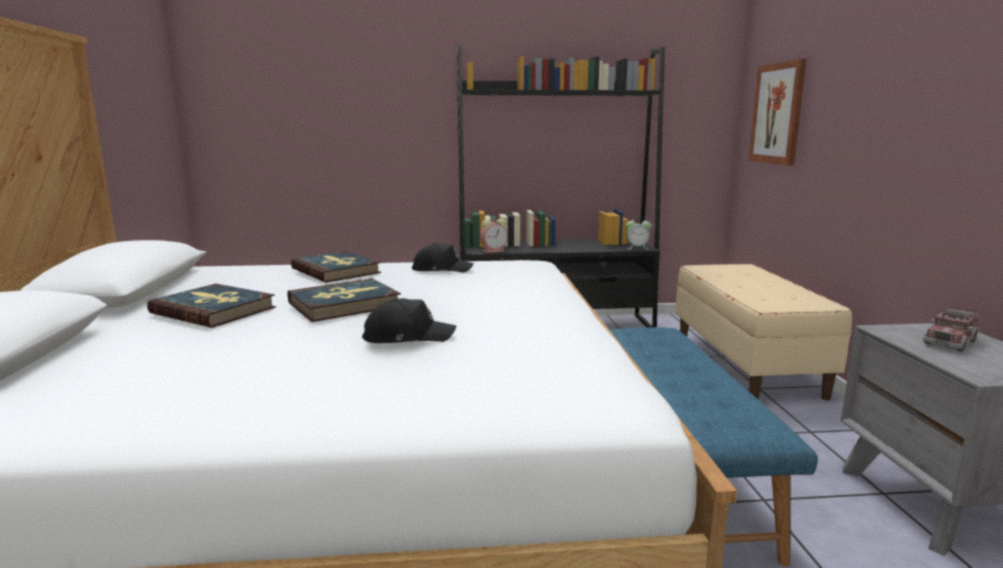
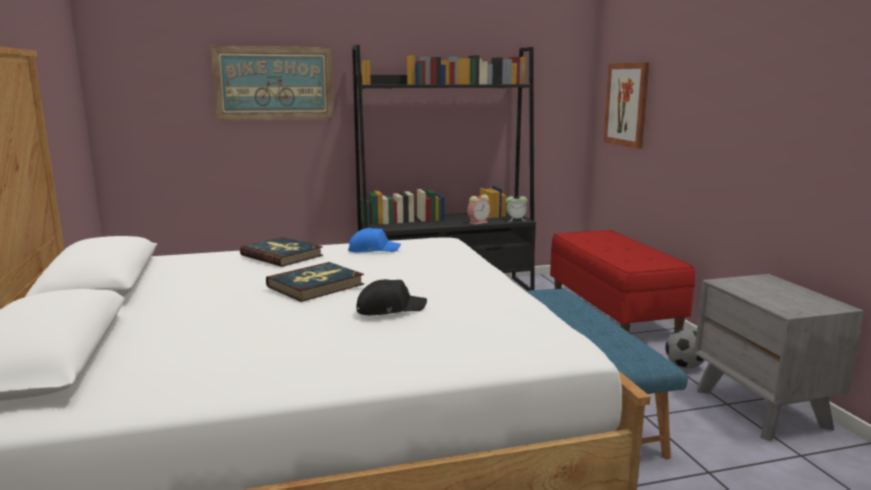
camera: 10 degrees left, 0 degrees up
book [147,284,276,328] -> none
black cap [412,243,474,273] -> blue cap [348,228,401,252]
alarm clock [480,219,508,253] -> alarm clock moved to [467,194,490,225]
beige bench [675,264,852,400] -> red bench [550,230,695,333]
toy truck [923,307,980,352] -> none
none -> picture [210,46,334,121]
none -> football [665,328,705,369]

